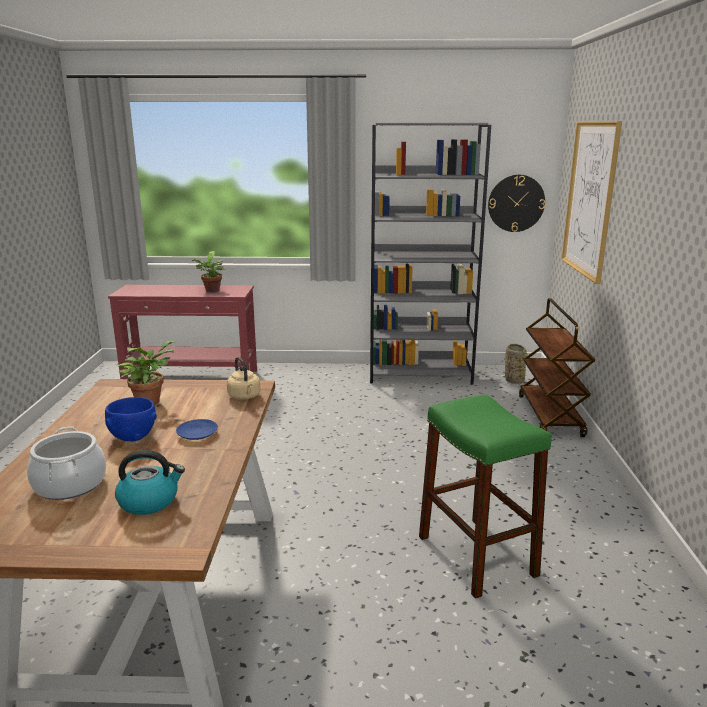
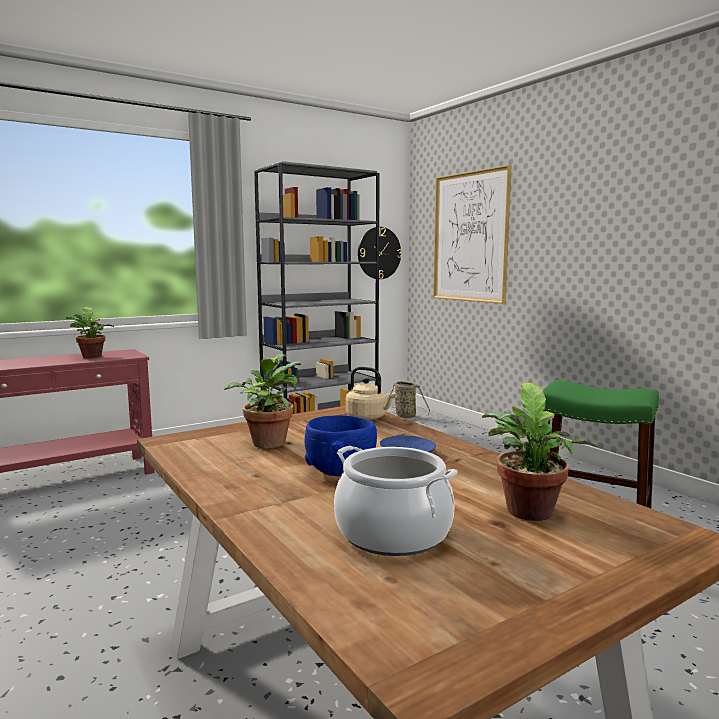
camera: 35 degrees left, 10 degrees down
kettle [115,450,185,515] -> potted plant [482,383,599,521]
brown cart [519,298,596,437] -> none

